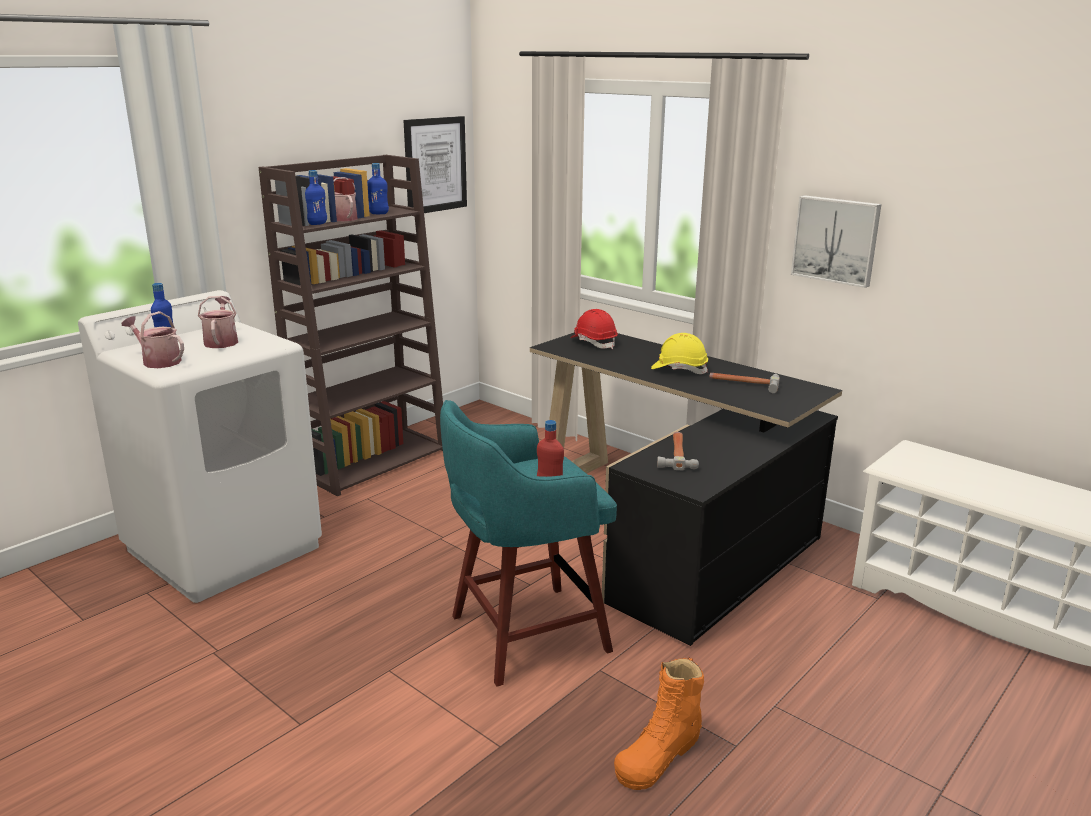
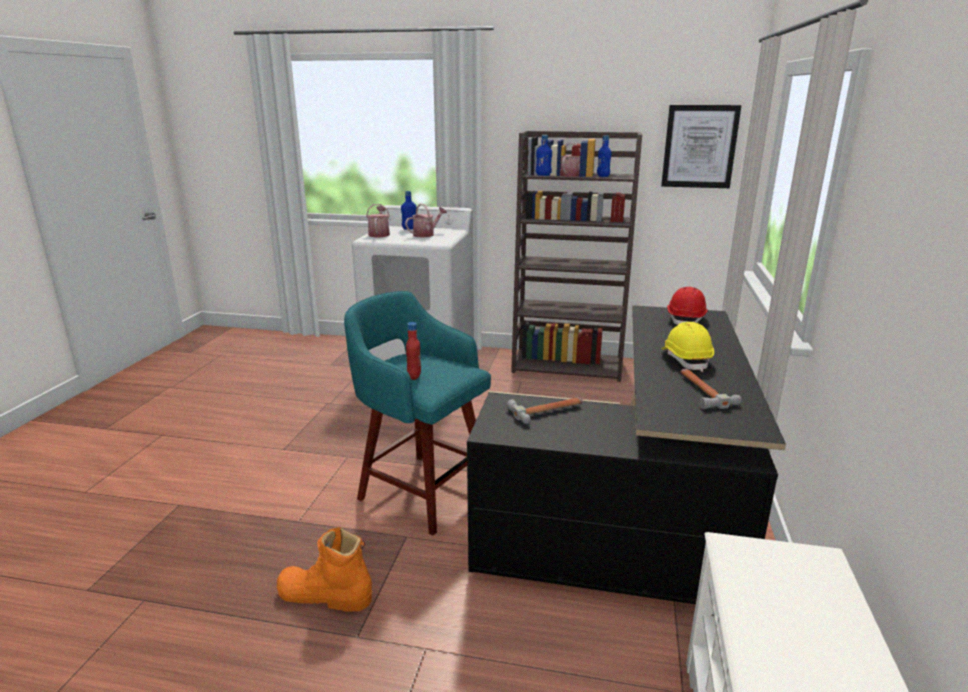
camera: 60 degrees right, 0 degrees up
picture [791,195,881,288] -> none

